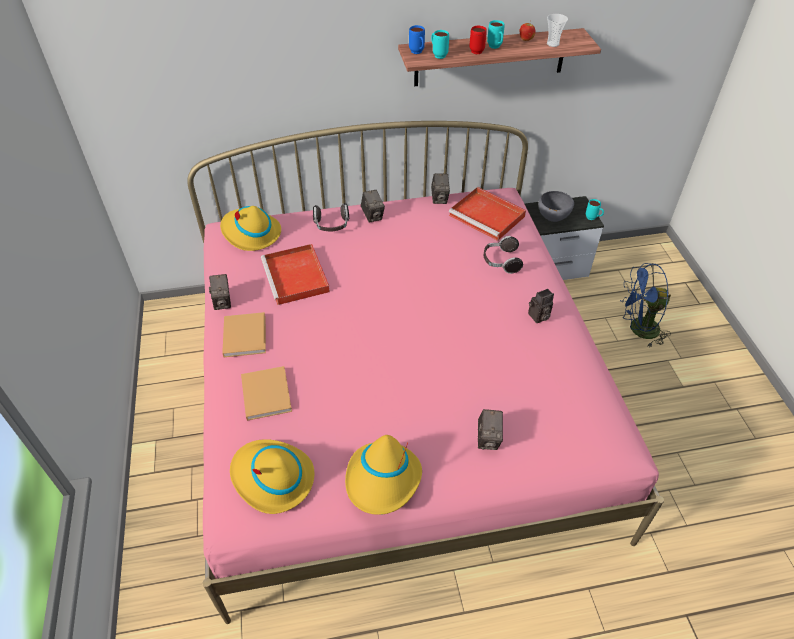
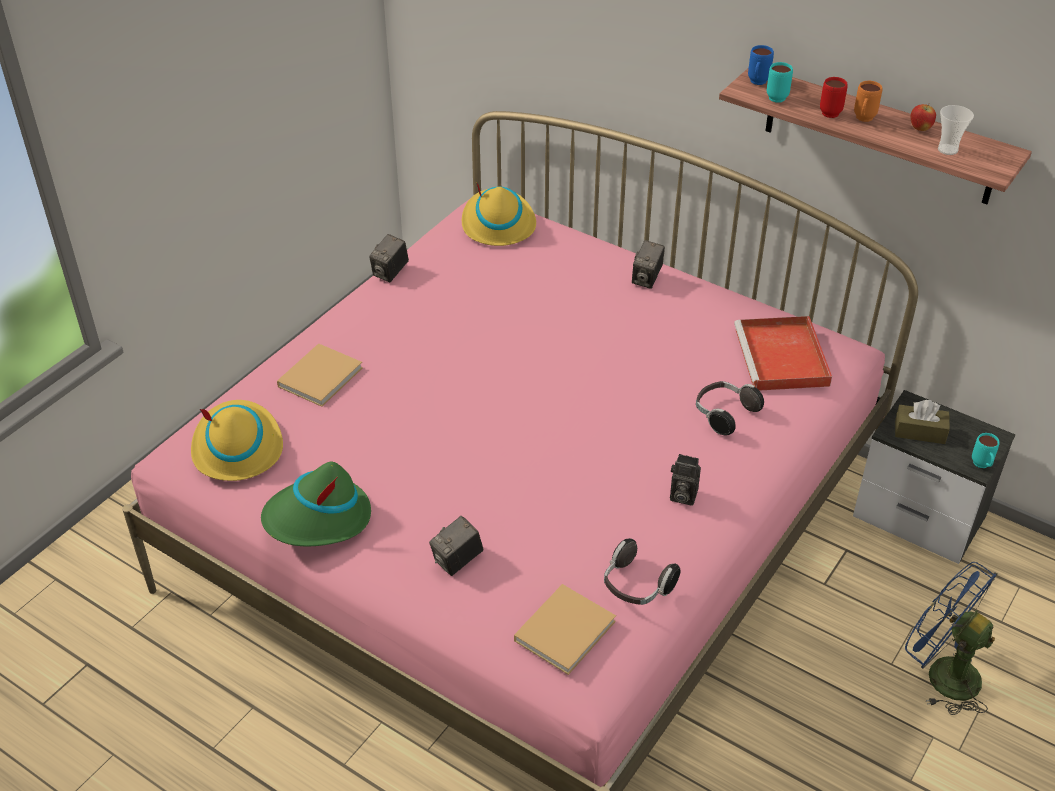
camera: 45 degrees right, 5 degrees down
beige book [222,312,266,357] -> beige book moved to [514,584,616,675]
red tray [261,244,330,305] -> none
headphones [313,203,349,232] -> headphones moved to [604,538,681,605]
yellow hat [345,435,422,515] -> green hat [261,462,371,546]
camera [431,173,450,204] -> none
turquoise mug [487,20,505,49] -> orange mug [854,81,882,122]
grey bowl [538,191,574,222] -> brown tissue box [895,400,950,444]

